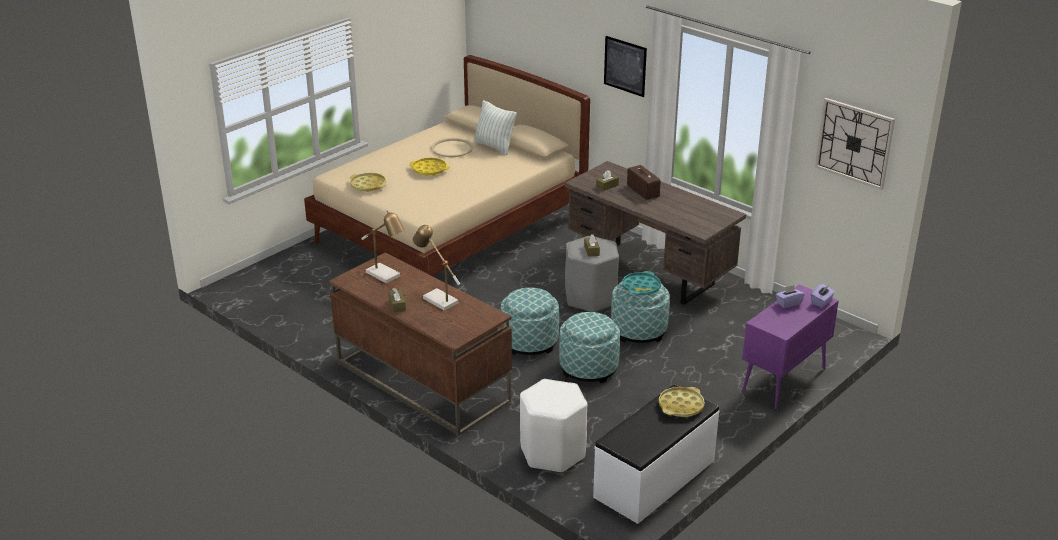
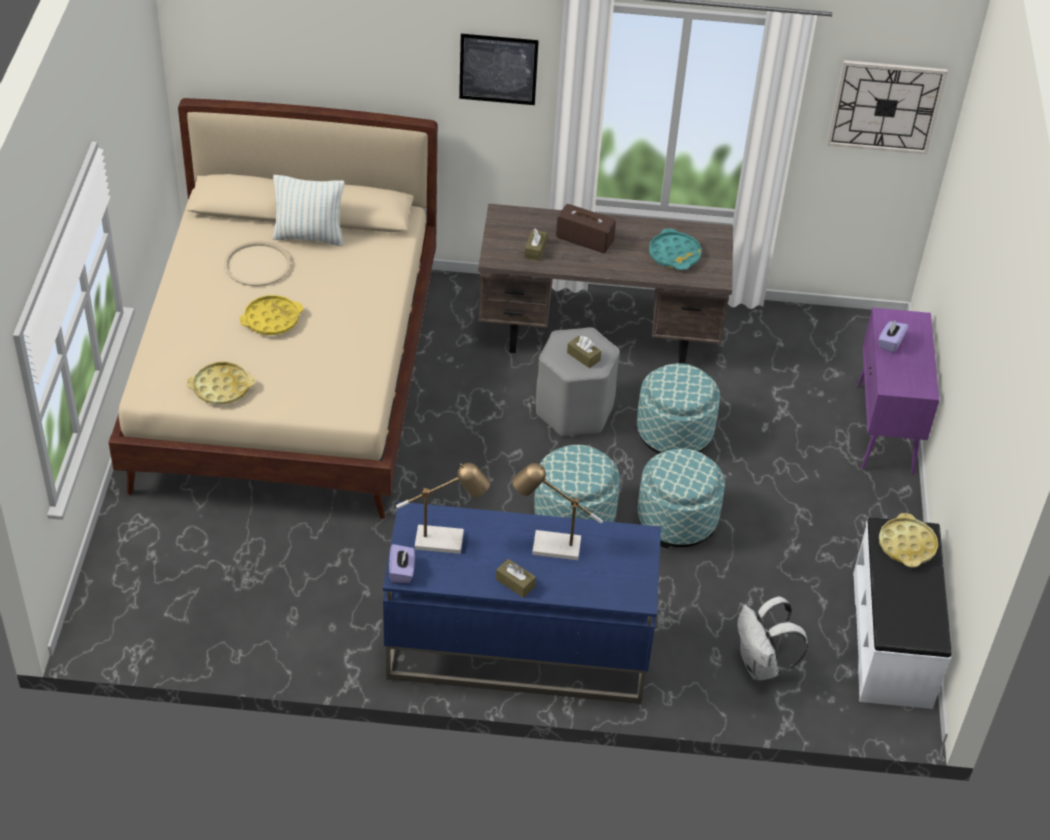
camera: 40 degrees left, 15 degrees up
brown desk [329,253,512,436] -> blue desk [383,502,661,705]
white stool [520,379,587,473] -> white backpack [737,596,808,681]
turquoise tray [622,271,661,295] -> turquoise tray moved to [649,228,702,270]
purple tissue box [811,284,835,308] -> purple tissue box moved to [389,544,415,583]

